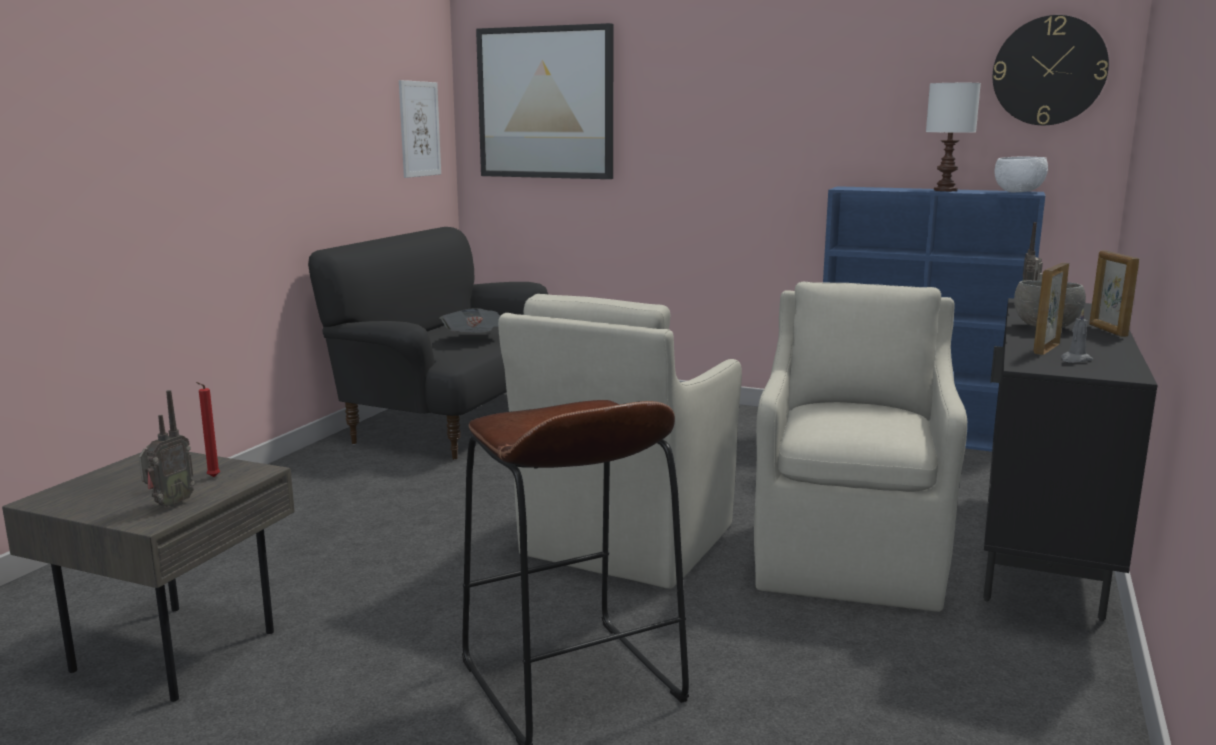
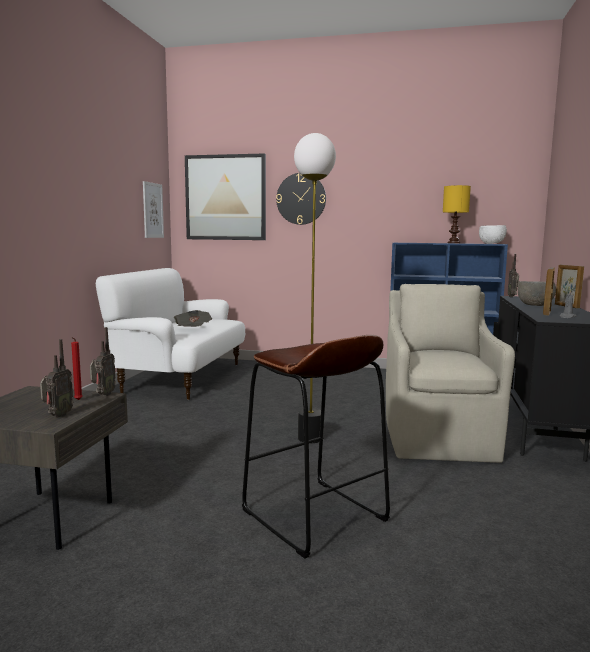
camera: 10 degrees left, 5 degrees down
black sofa [308,227,548,460] -> white sofa [96,268,245,400]
beige armchair [498,294,742,589] -> floor lamp [294,133,336,443]
white table lamp [926,83,981,191] -> yellow table lamp [443,185,471,243]
wall clock [993,15,1109,125] -> wall clock moved to [276,173,326,225]
none -> radio [90,327,116,396]

